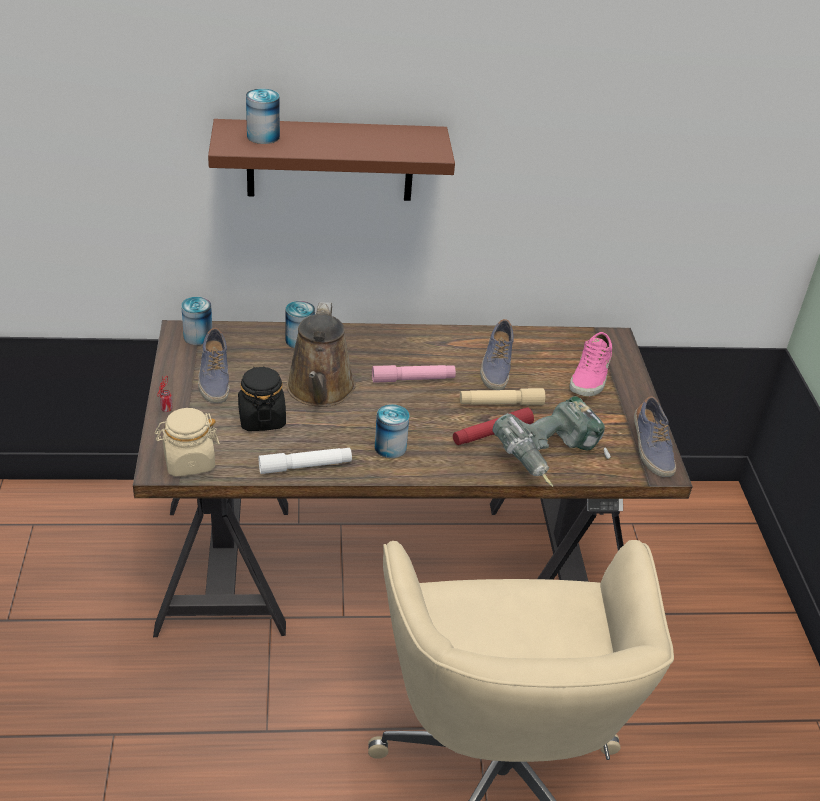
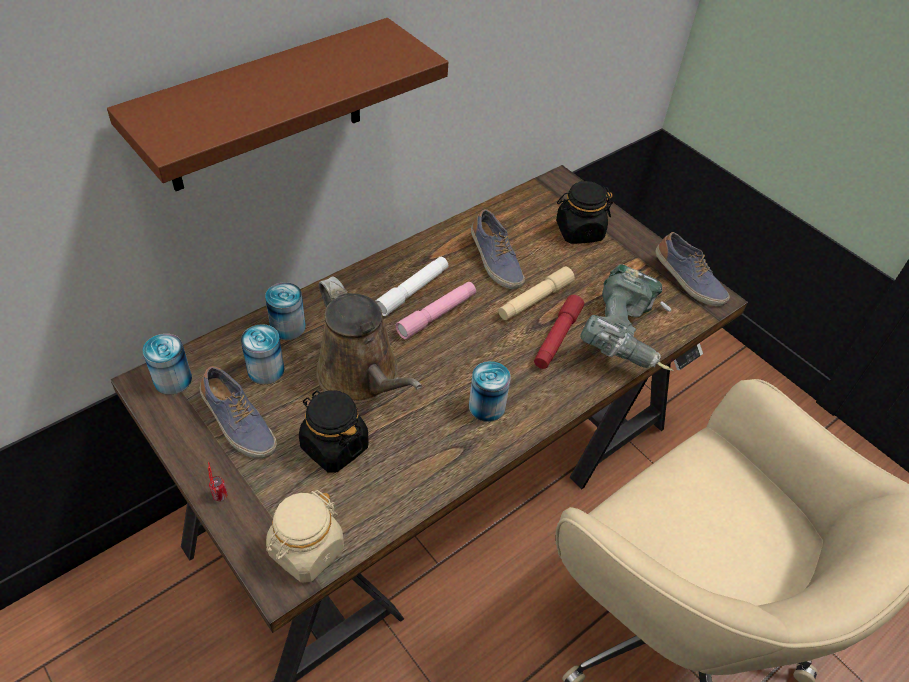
camera: 35 degrees left, 10 degrees up
can [246,89,280,144] -> can moved to [241,324,284,384]
white flashlight [258,448,352,474] -> white flashlight moved to [375,257,448,316]
pink shoe [569,332,612,397] -> black jar [556,181,613,244]

